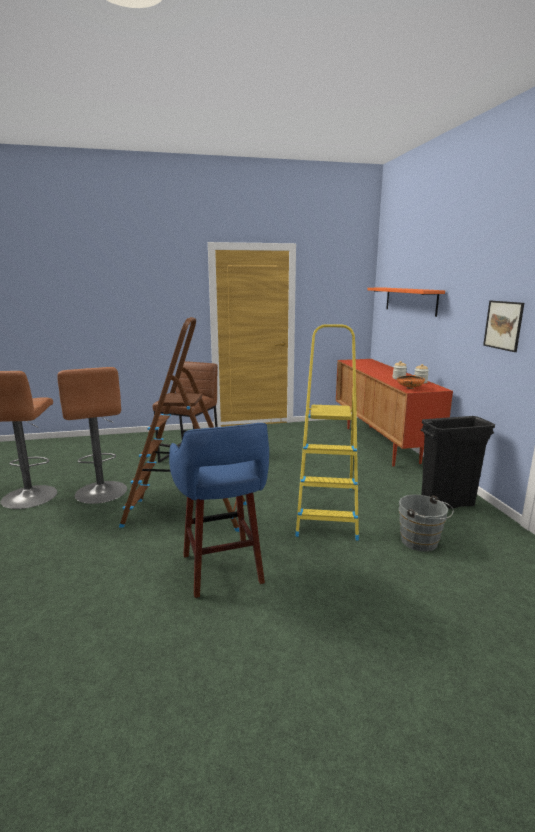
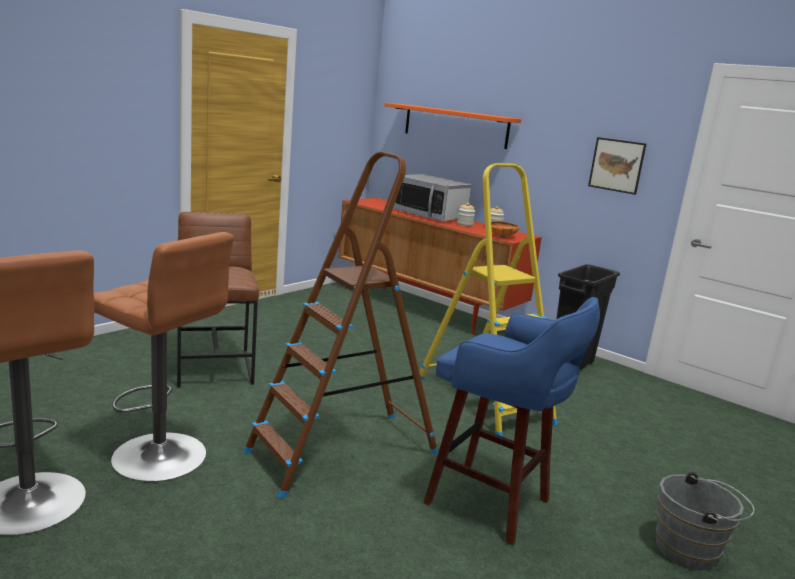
camera: 40 degrees left, 0 degrees up
grey bucket [399,494,454,552] -> grey bucket moved to [656,472,754,571]
none -> microwave [394,174,471,222]

